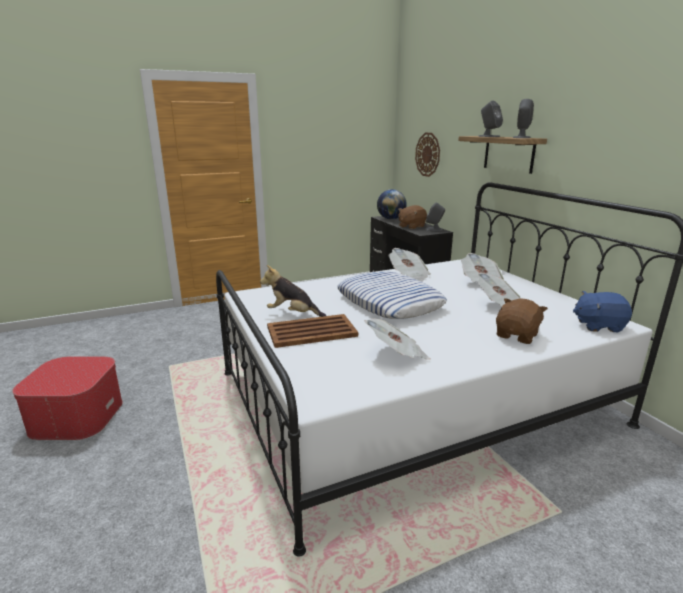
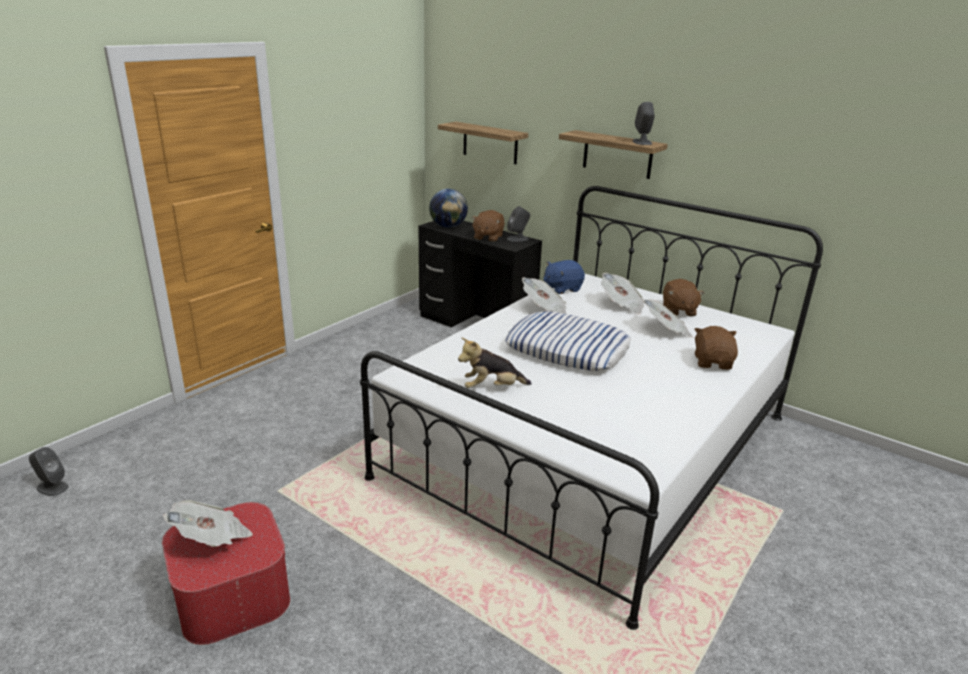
camera: 30 degrees left, 5 degrees up
brown tray [267,314,358,348] -> none
newspaper [364,318,430,360] -> newspaper moved to [163,500,253,547]
wall clock [415,133,440,177] -> shelf [438,122,528,164]
grey speaker [478,101,503,137] -> grey speaker moved to [29,447,69,496]
blue plush toy [573,291,632,333] -> blue plush toy moved to [543,260,585,294]
none -> brown plush toy [663,279,704,316]

